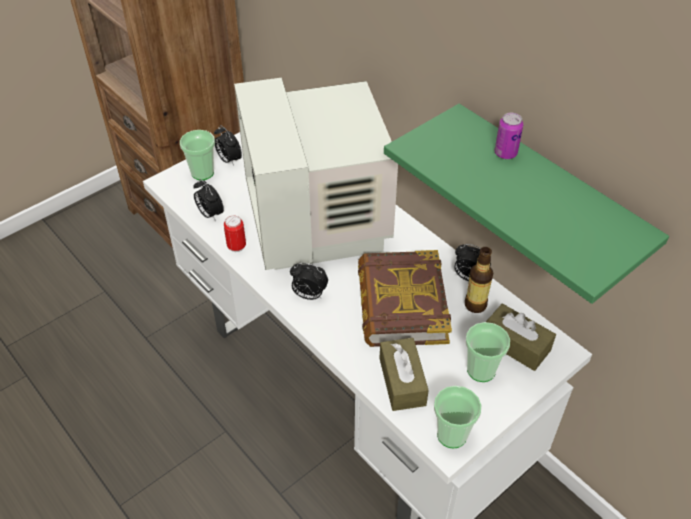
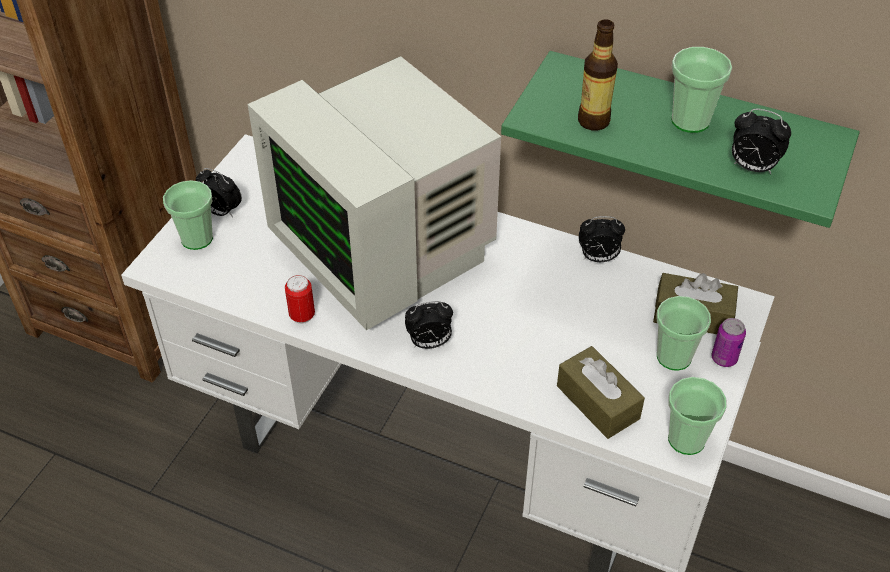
camera: 25 degrees left, 0 degrees up
alarm clock [193,179,224,220] -> alarm clock moved to [732,108,791,174]
book [358,250,452,347] -> none
bottle [465,247,493,313] -> bottle moved to [578,19,618,130]
can [494,113,524,159] -> can moved to [711,318,746,367]
none -> cup [671,47,732,133]

